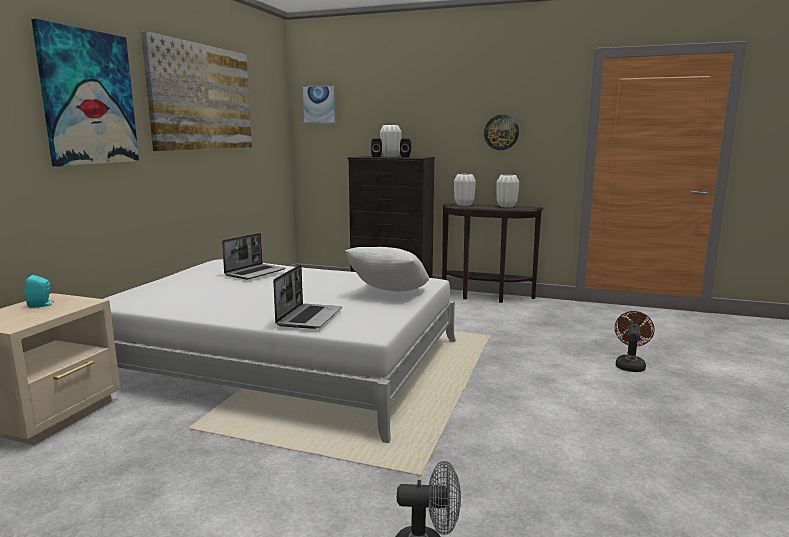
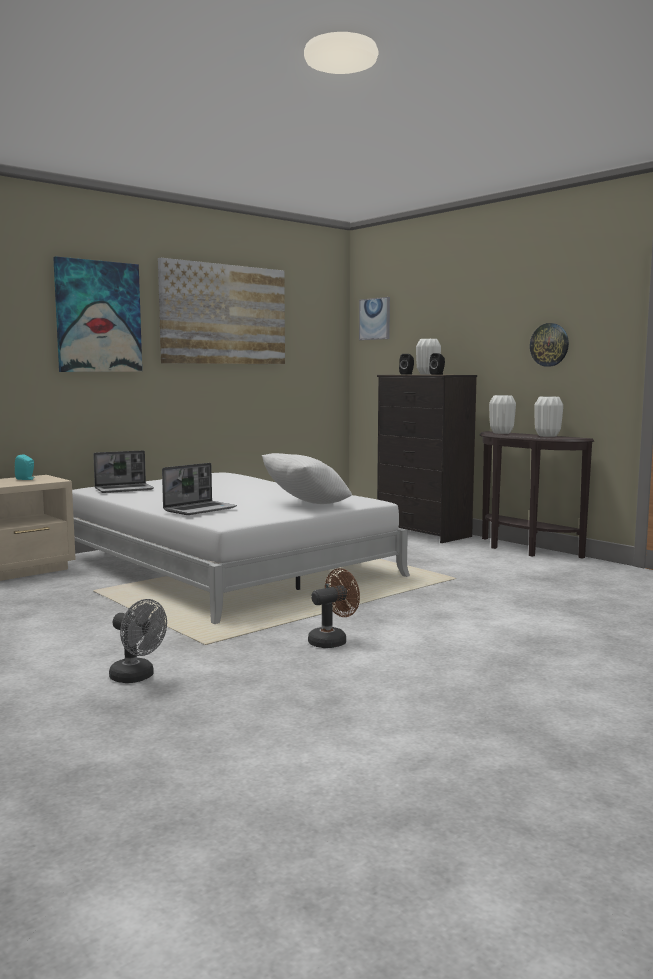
camera: 30 degrees right, 5 degrees down
laptop [222,233,285,280] -> laptop moved to [93,450,154,493]
brown fan [615,311,654,372] -> brown fan moved to [308,568,360,648]

